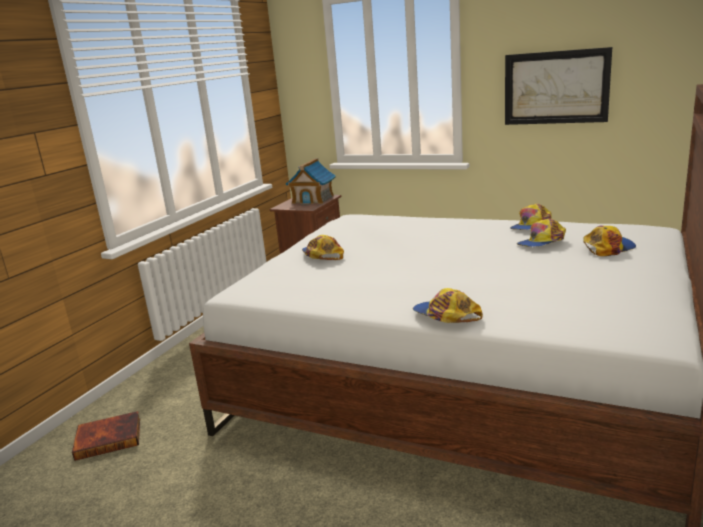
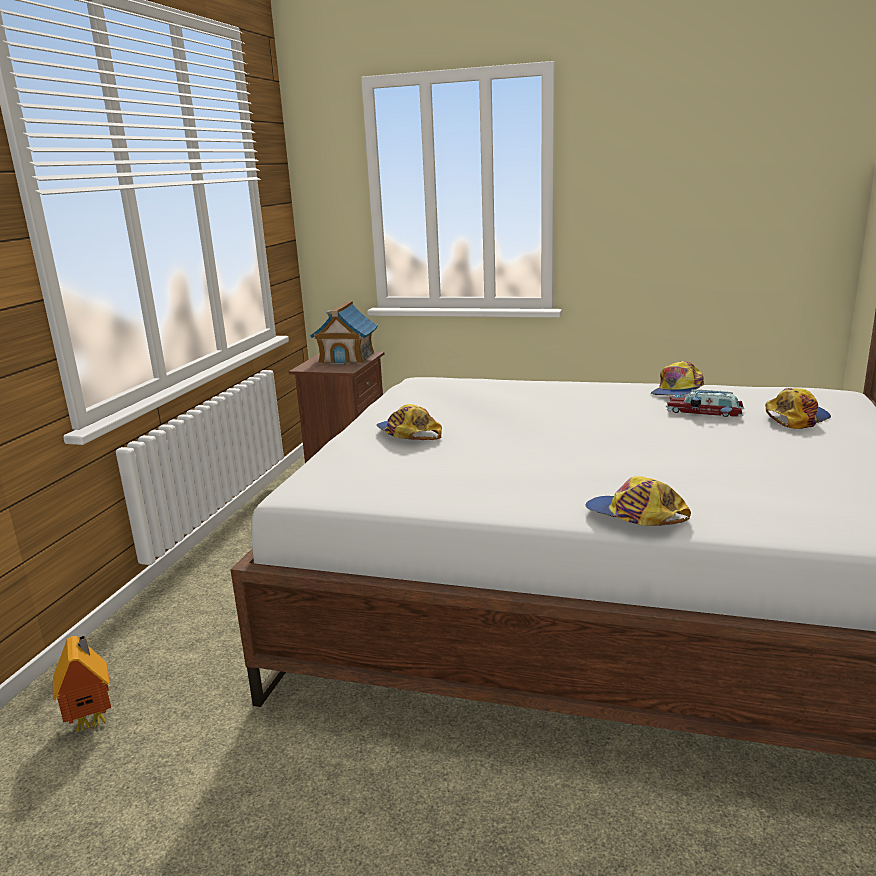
camera: 10 degrees left, 0 degrees up
book [72,411,140,461] -> toy house [53,635,111,733]
picture [505,47,612,125] -> none
cap [517,219,566,247] -> toy car [666,390,744,417]

